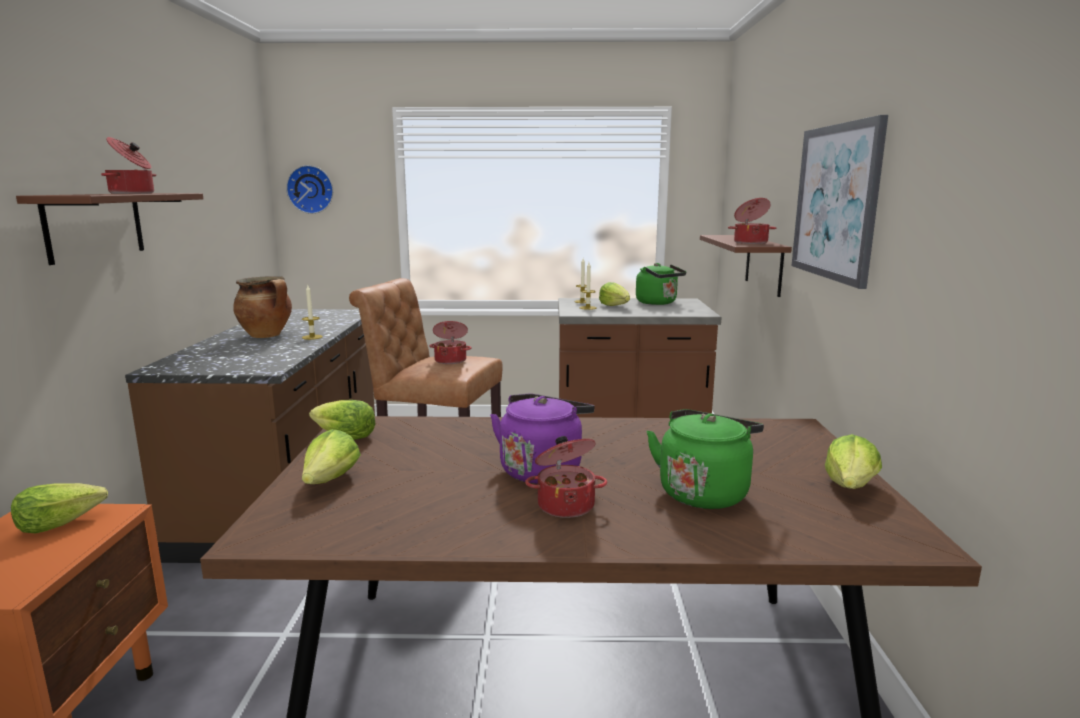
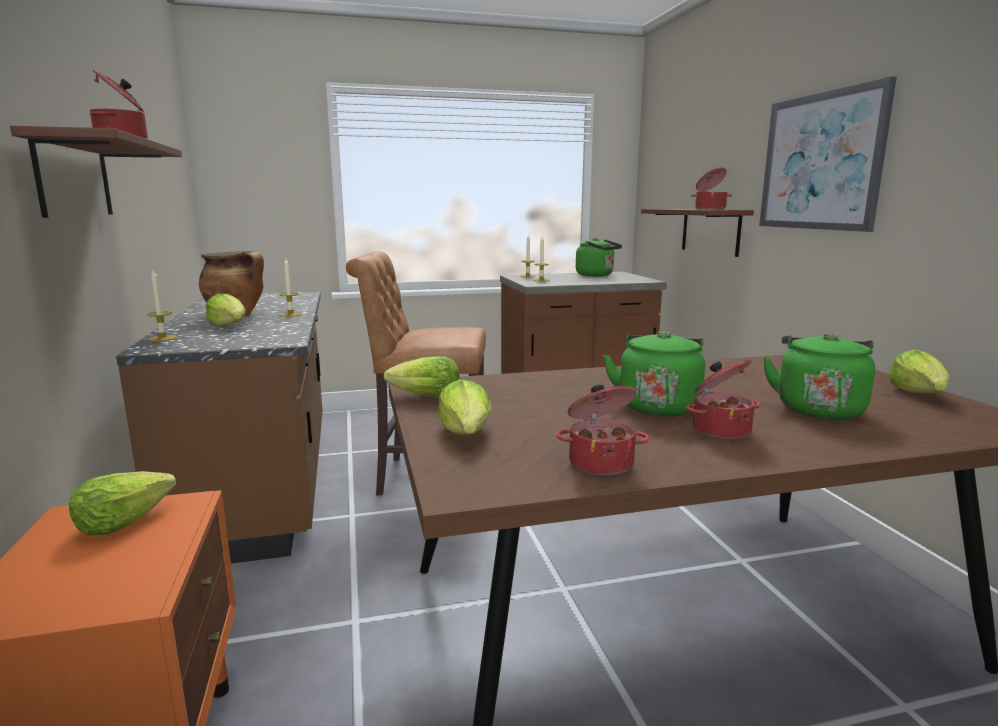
camera: 15 degrees left, 0 degrees up
wall clock [286,165,333,214] -> none
cooking pot [429,321,472,364] -> cooking pot moved to [556,385,650,476]
purple kettle [490,394,594,484] -> green kettle [603,331,705,416]
lettuce [599,282,630,306] -> lettuce moved to [206,293,245,326]
none -> candle [147,270,177,341]

